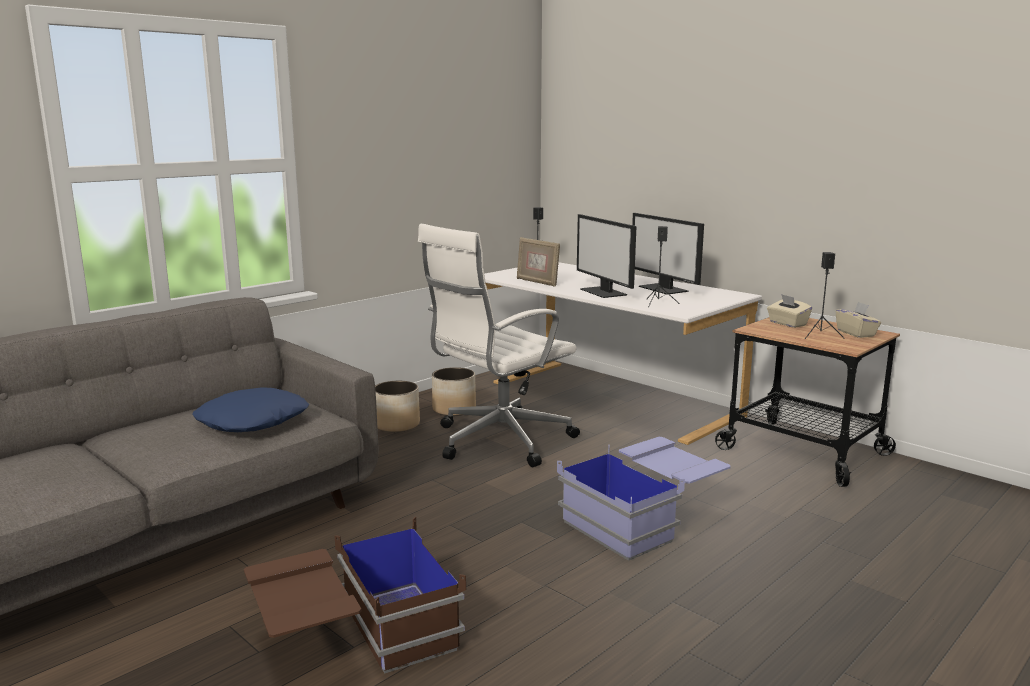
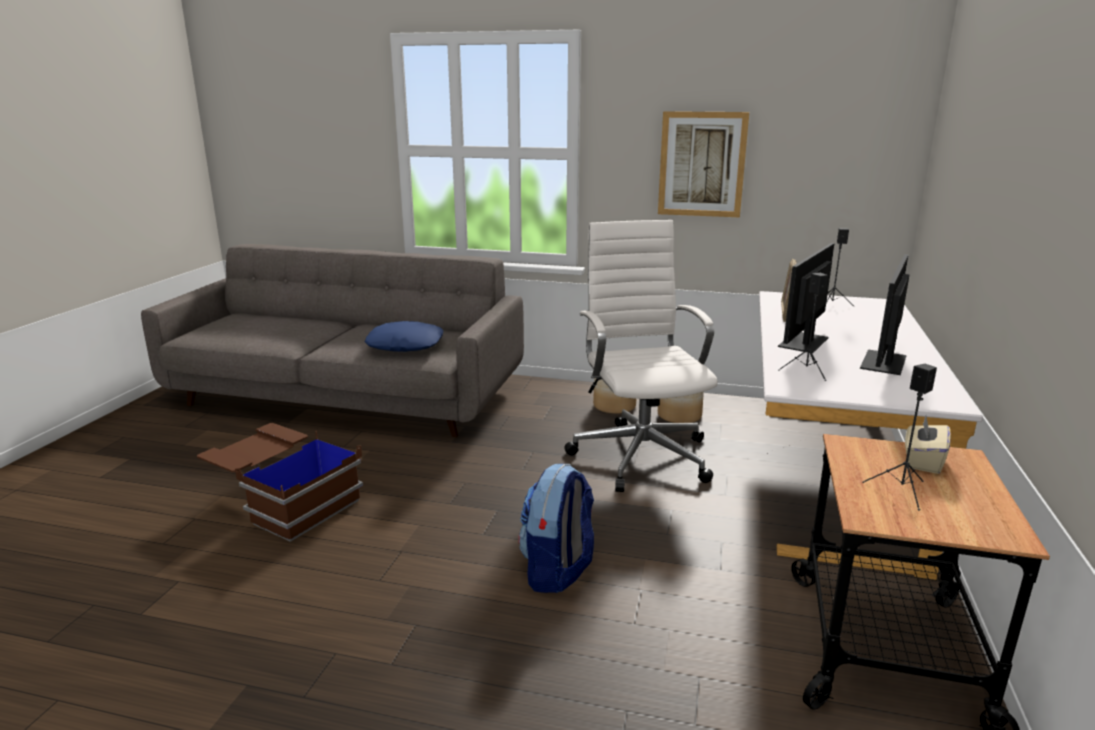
camera: 60 degrees right, 5 degrees up
white office chair [418,224,580,467] -> white office chair turned 60 degrees clockwise [564,220,718,492]
blue storage box [557,437,731,561] -> backpack [519,464,594,593]
beige tissue box [836,302,881,338] -> none
none -> picture [658,111,749,217]

